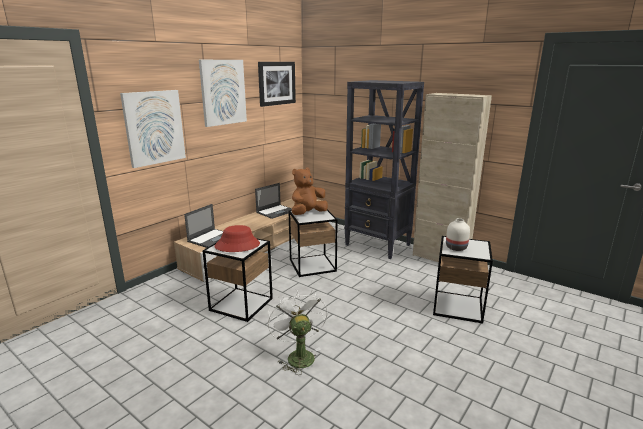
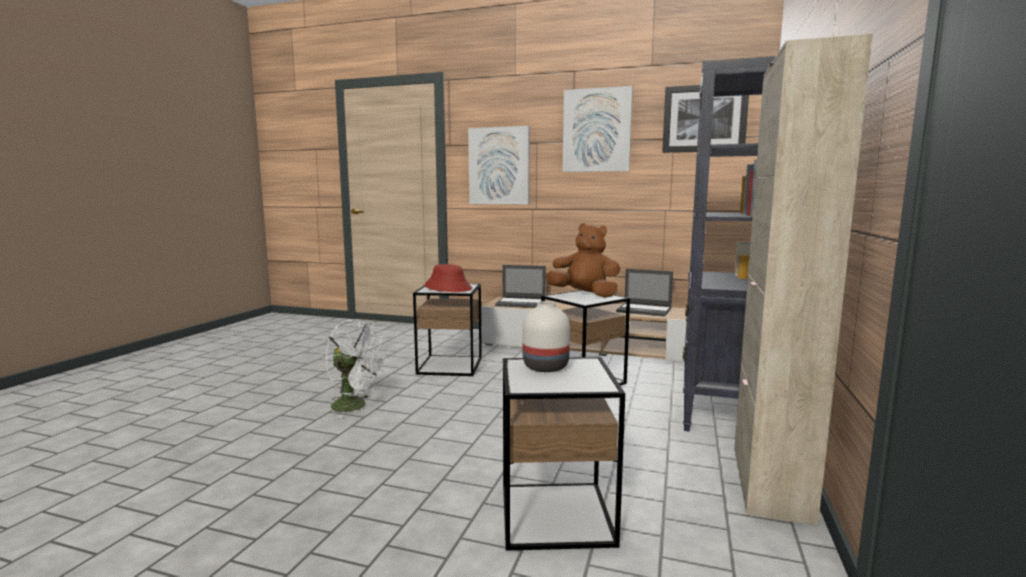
camera: 70 degrees right, 10 degrees down
white fan [268,289,328,375] -> white fan turned 60 degrees clockwise [326,319,389,418]

